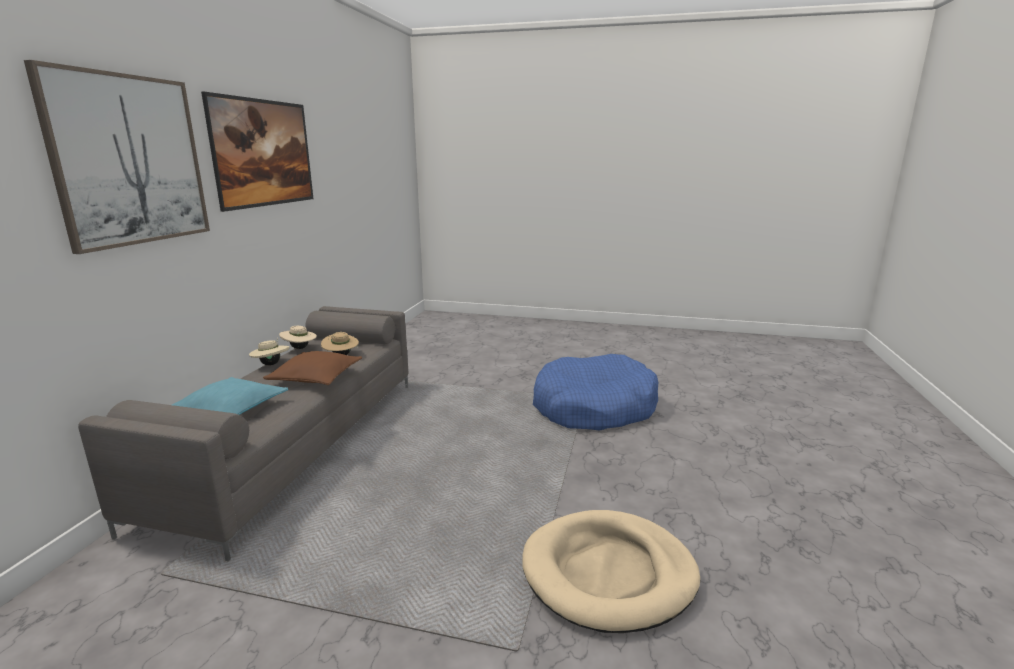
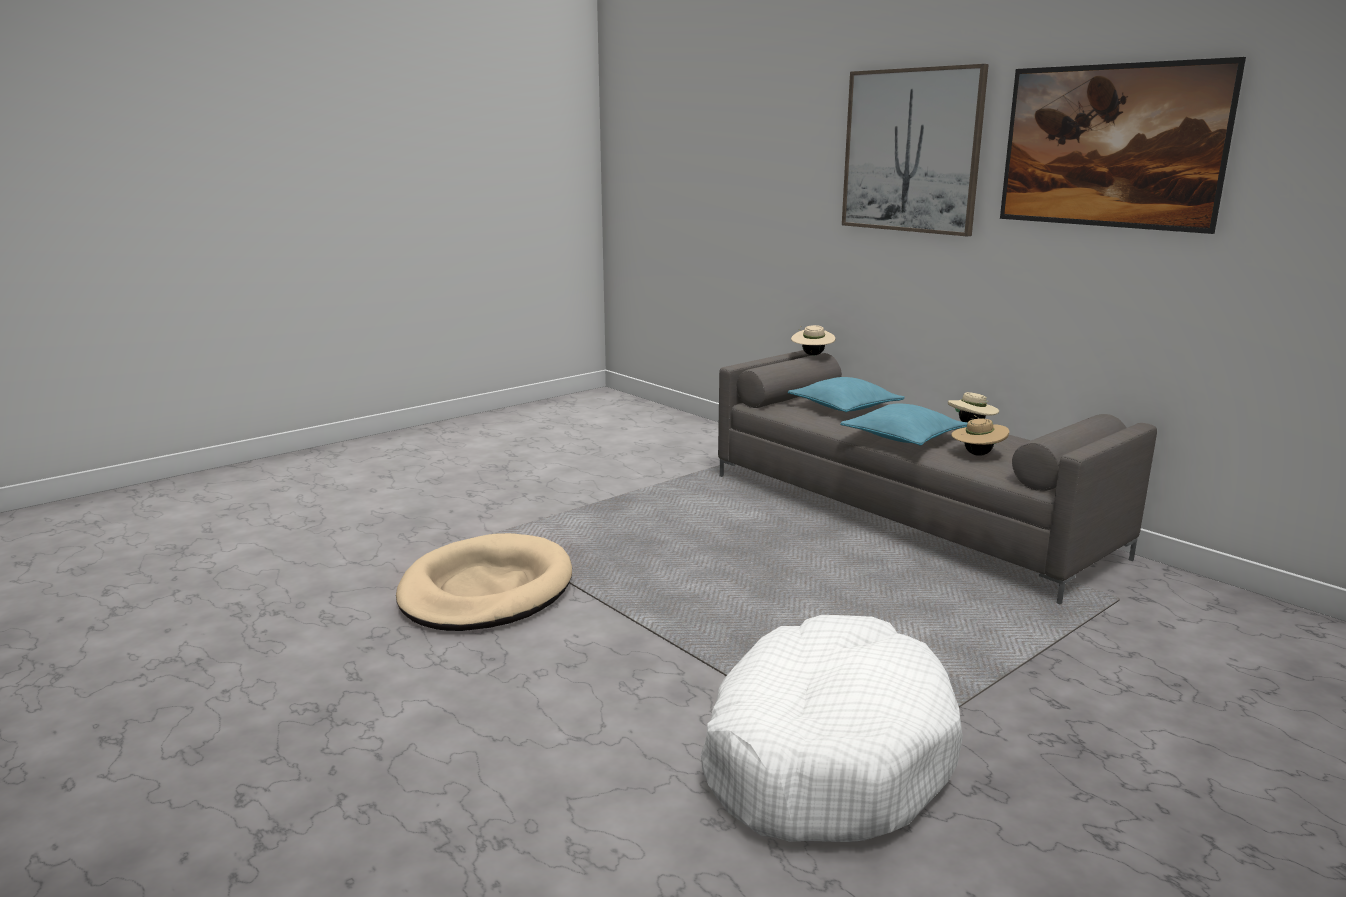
camera: 125 degrees right, 0 degrees up
brown pillow [263,351,362,385] -> turquoise pillow [840,404,968,445]
beige hat [279,326,317,349] -> beige hat moved to [791,325,836,355]
blue dog bed [533,354,658,431] -> white dog bed [701,615,963,842]

